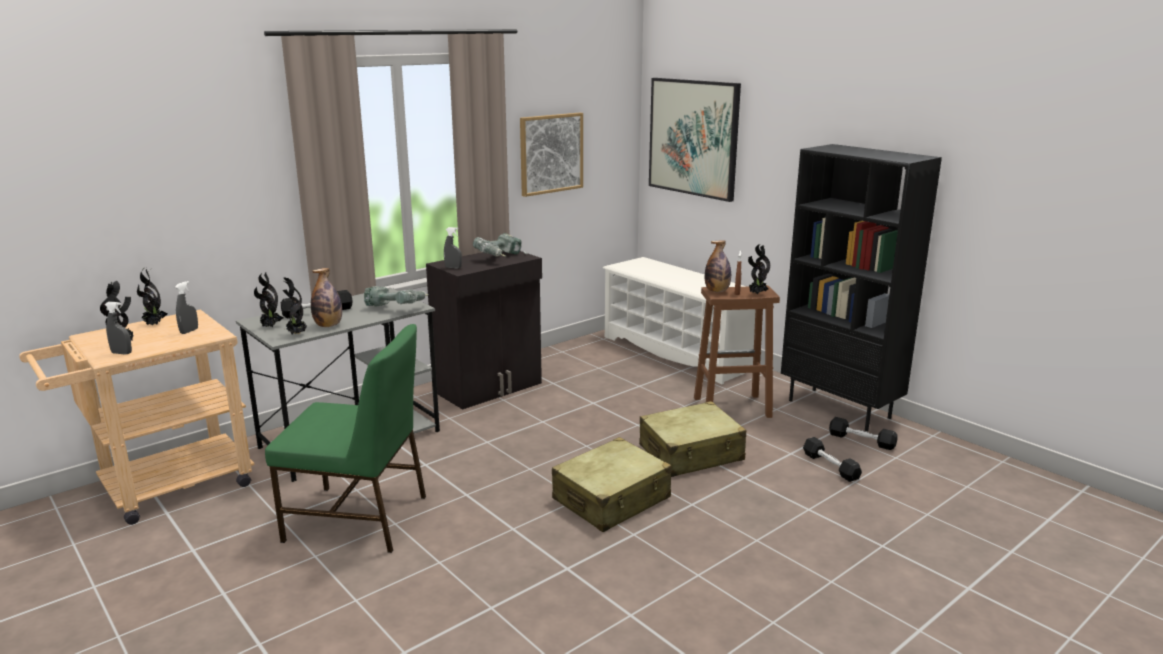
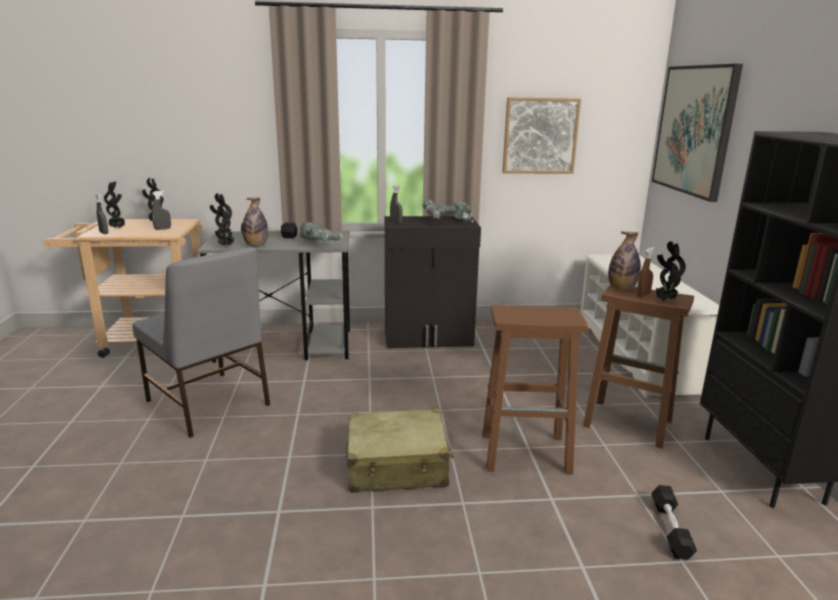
camera: 35 degrees right, 0 degrees up
green chair [265,324,426,553] -> grey chair [132,247,270,438]
beige suitcase [639,401,746,477] -> brown stool [482,305,588,474]
black dumbbell [829,417,898,450] -> none

